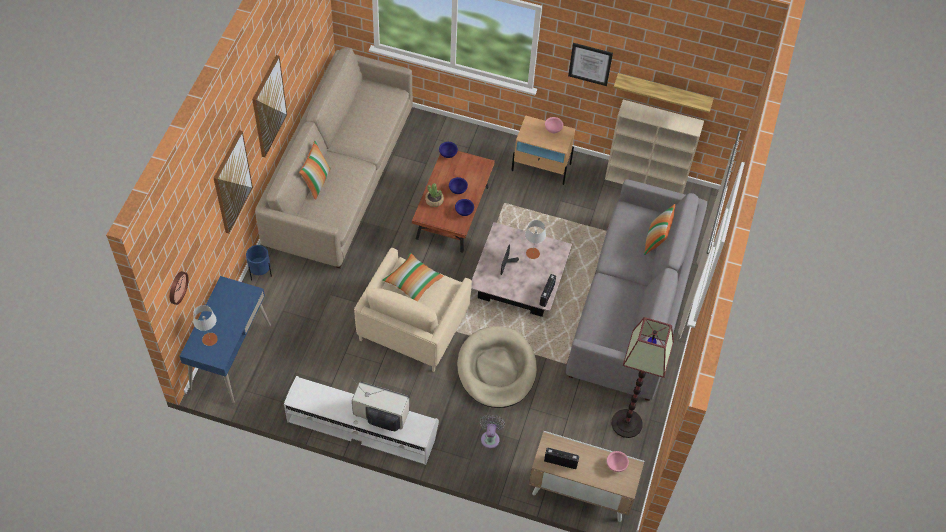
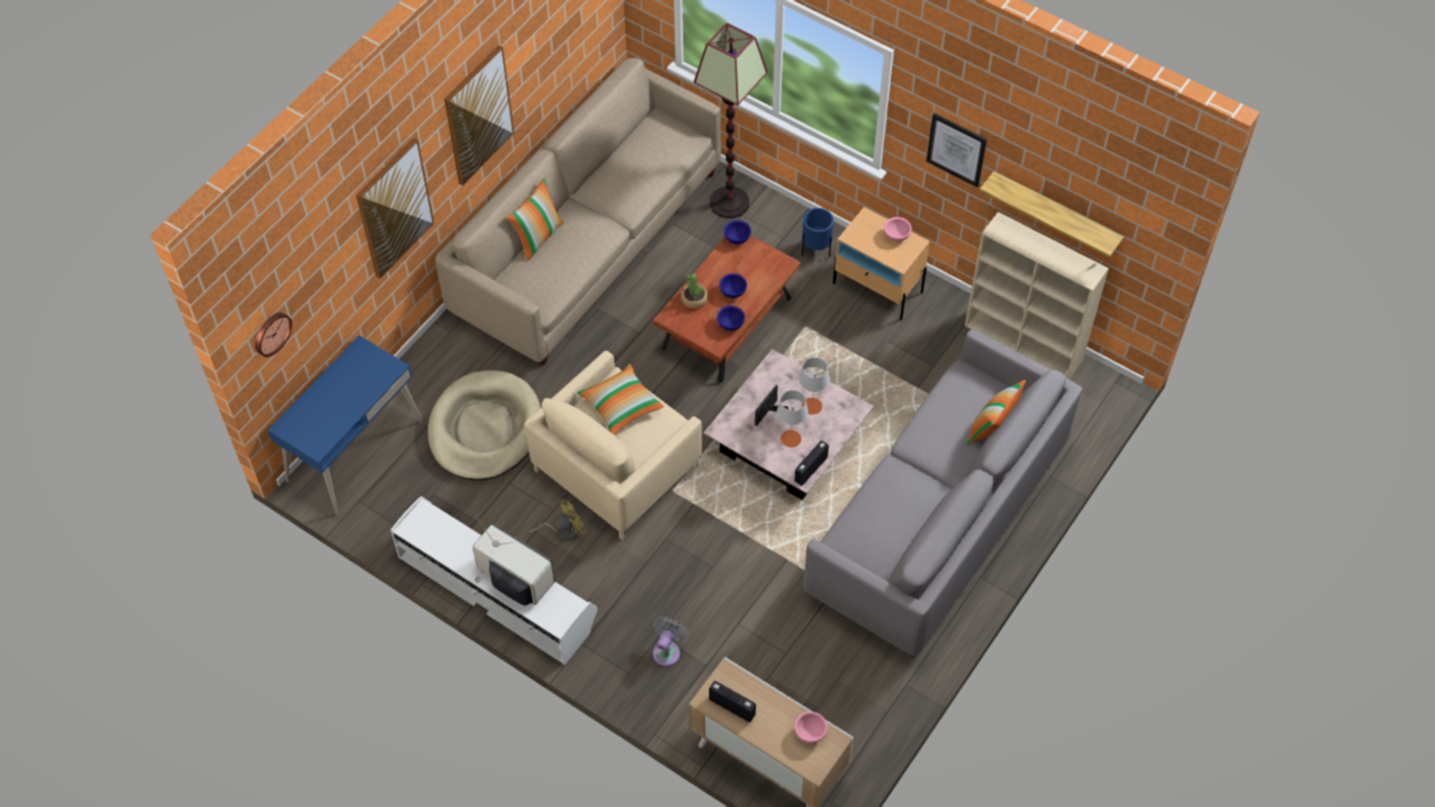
camera: 20 degrees right, 0 degrees up
grey table lamp [193,305,218,346] -> grey table lamp moved to [777,390,808,448]
blue planter [246,245,272,280] -> blue planter moved to [802,208,834,257]
beige dog bed [457,326,537,408] -> beige dog bed moved to [428,370,541,480]
floor lamp [611,317,674,438] -> floor lamp moved to [694,23,768,218]
none -> yellow fan [529,500,586,541]

